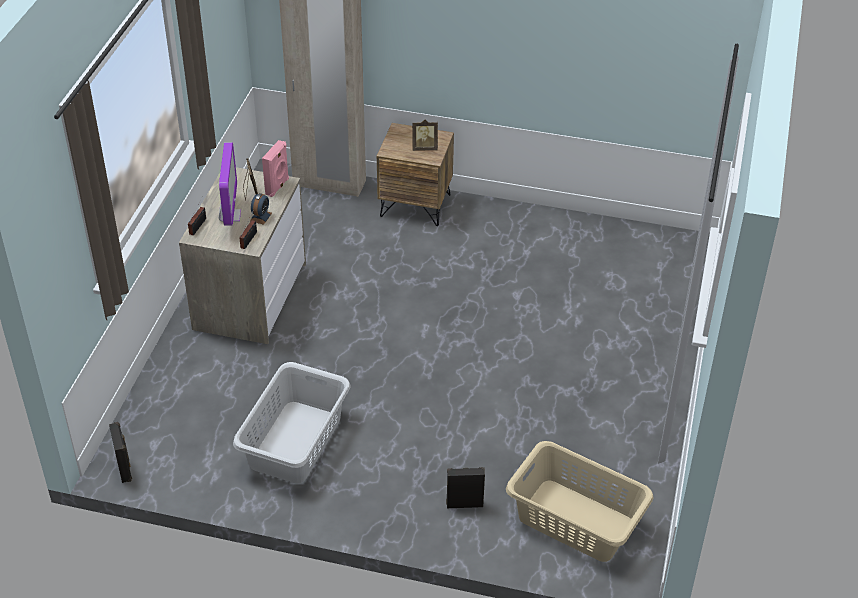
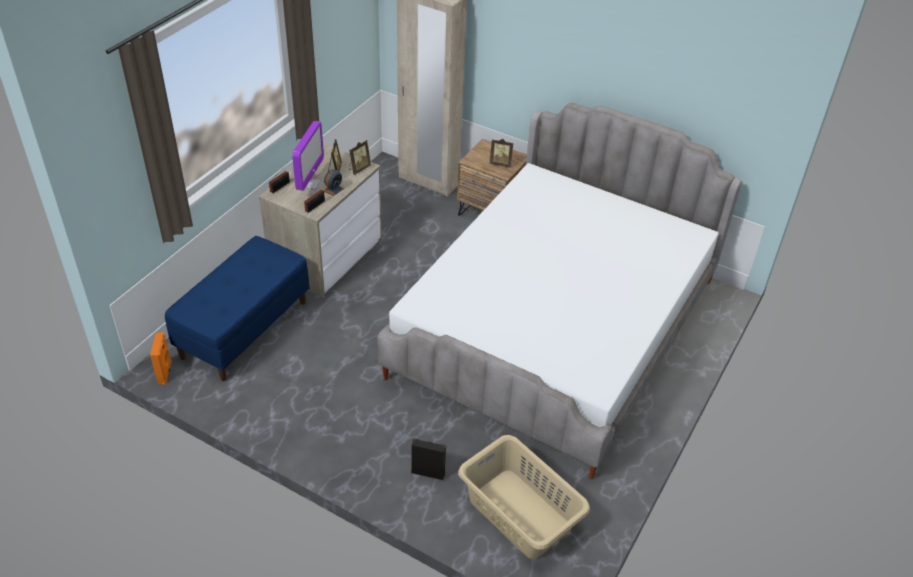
camera: 15 degrees right, 0 degrees up
black speaker [109,422,132,483] -> orange speaker [150,332,172,384]
grey laundry basket [233,362,351,483] -> none
pink speaker [262,140,289,197] -> picture frame [349,140,371,175]
none -> blue bench [165,236,310,381]
none -> bed [377,103,742,480]

